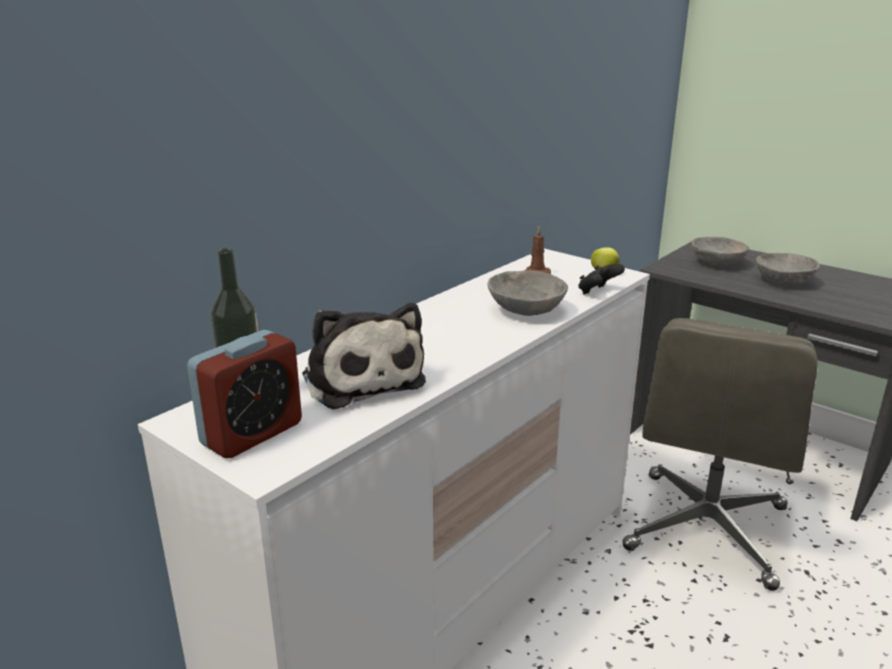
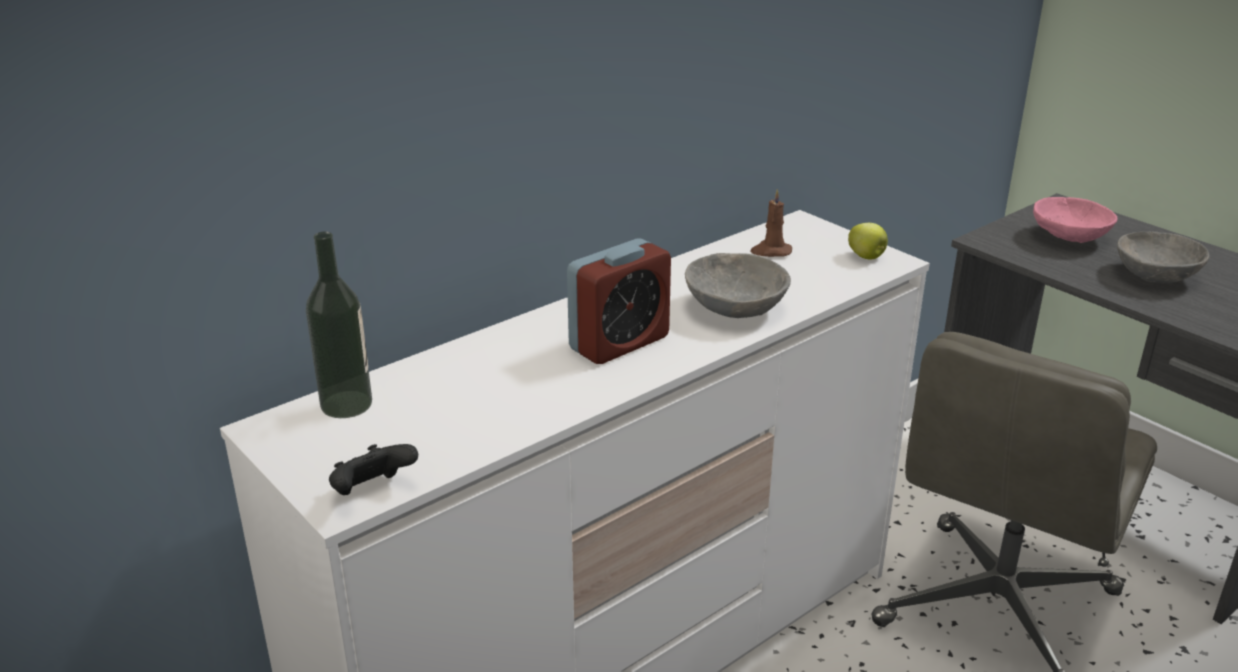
camera: 10 degrees right, 5 degrees up
alarm clock [187,330,302,458] -> alarm clock moved to [567,238,671,364]
plush toy [302,303,426,410] -> none
black game controller [578,264,625,295] -> black game controller moved to [329,444,418,495]
grey bowl [692,237,749,266] -> pink bowl [1033,197,1118,243]

